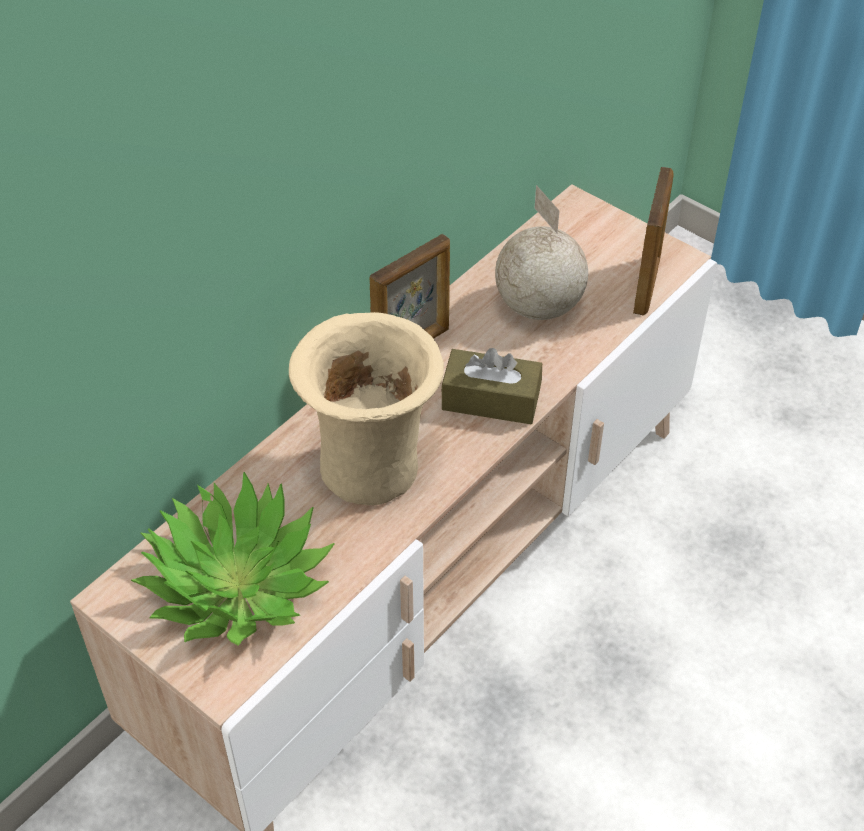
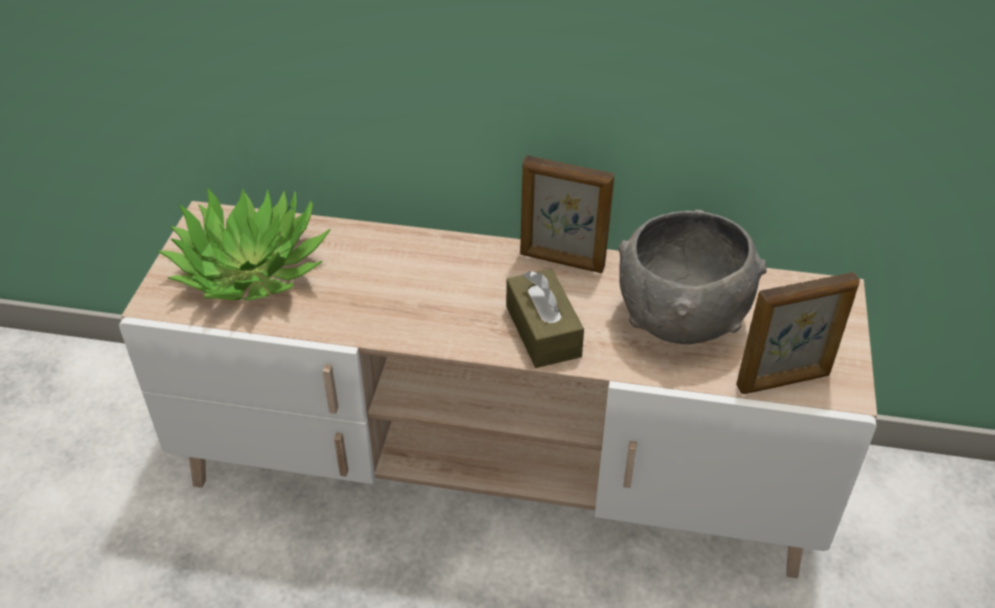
camera: 60 degrees right, 5 degrees down
beige vase [289,312,444,505] -> none
globe [495,185,588,320] -> grey bowl [618,210,767,344]

